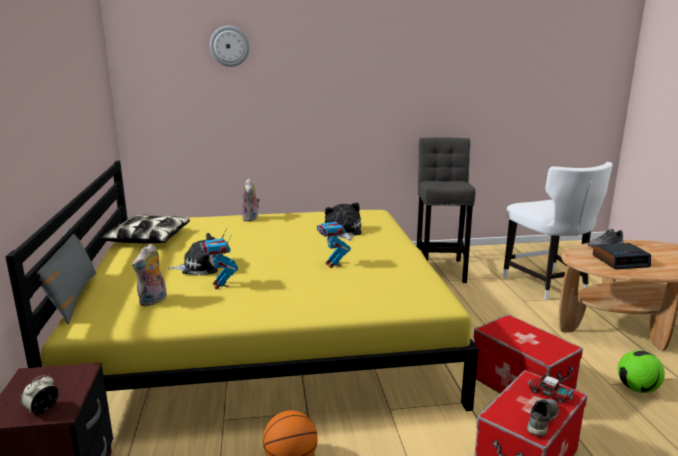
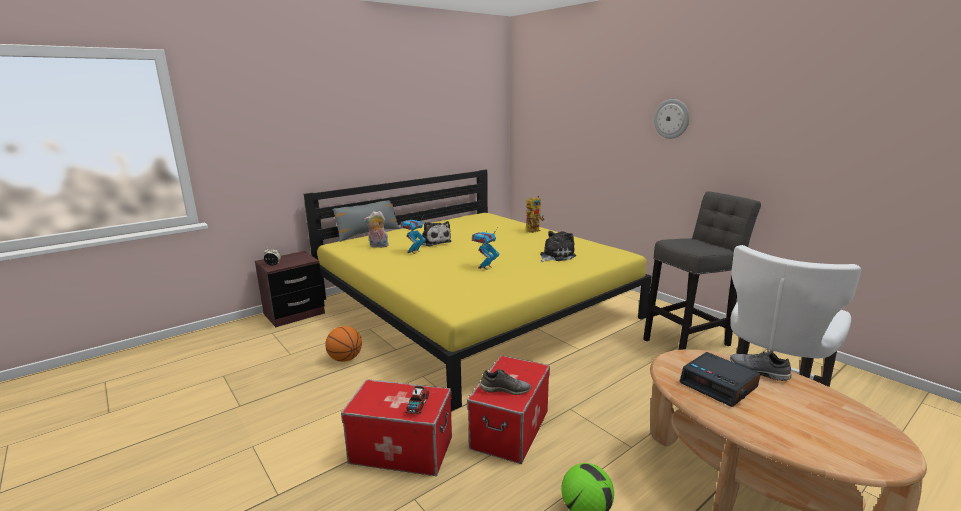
camera: 60 degrees right, 0 degrees up
pillow [100,214,190,244] -> none
wall clock [210,26,250,67] -> wall clock moved to [654,99,689,139]
plush toy [242,179,260,222] -> toy robot [526,195,545,233]
grey shoe [527,399,559,437] -> grey shoe moved to [480,369,531,395]

